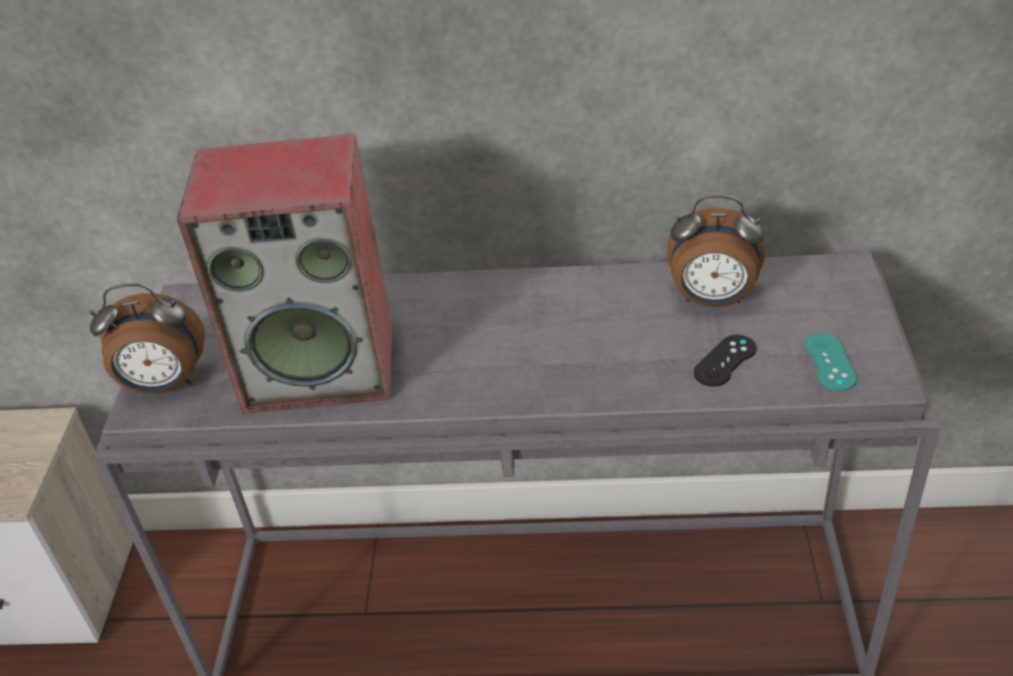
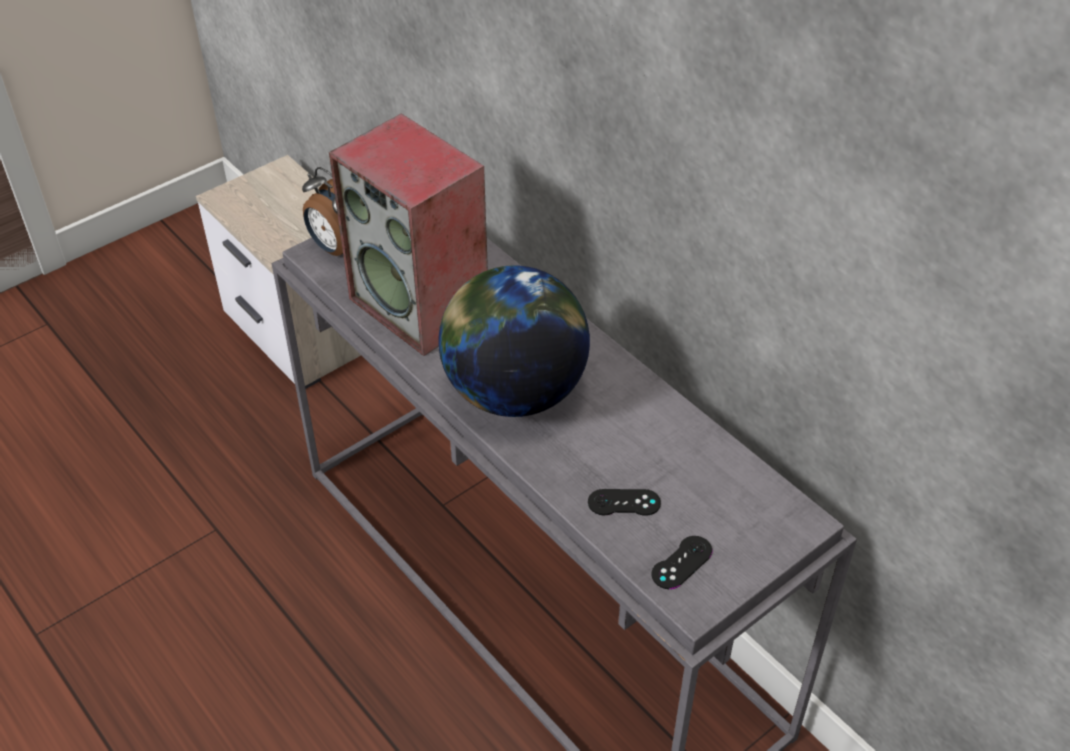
camera: 45 degrees right, 5 degrees up
alarm clock [667,195,765,307] -> none
turquoise game controller [804,333,857,391] -> black game controller [652,536,712,589]
none -> globe [439,265,590,417]

